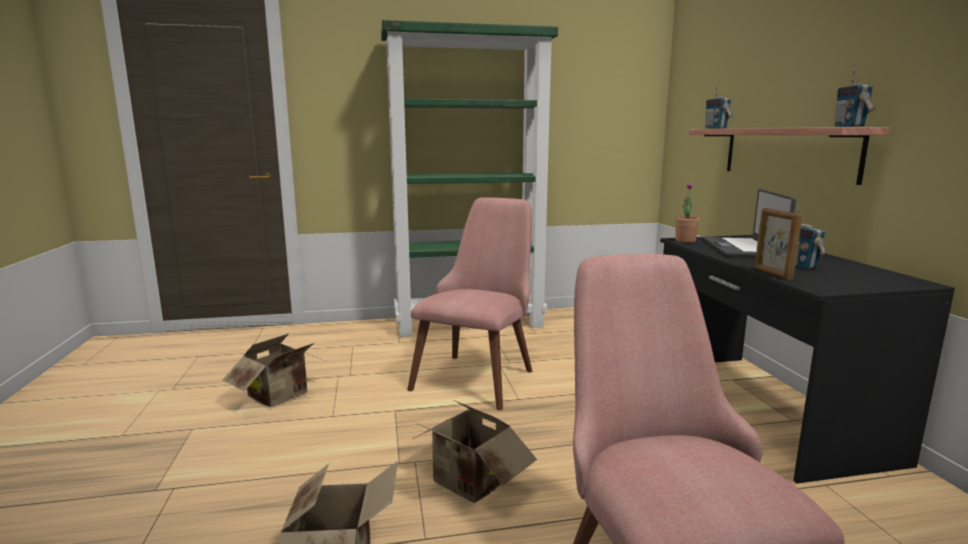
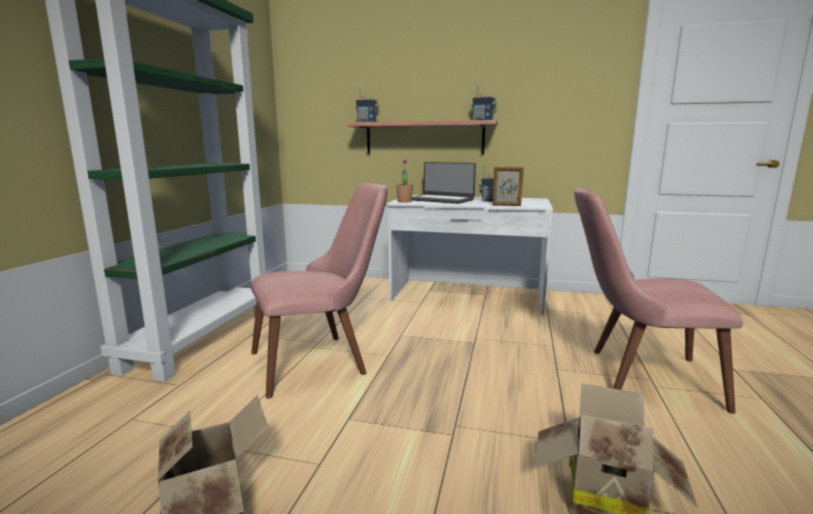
camera: 65 degrees left, 0 degrees up
pink chair [407,197,532,410] -> pink chair turned 105 degrees clockwise [251,183,388,399]
cardboard box [411,400,537,503] -> none
black desk [660,235,955,483] -> white desk [387,195,553,314]

